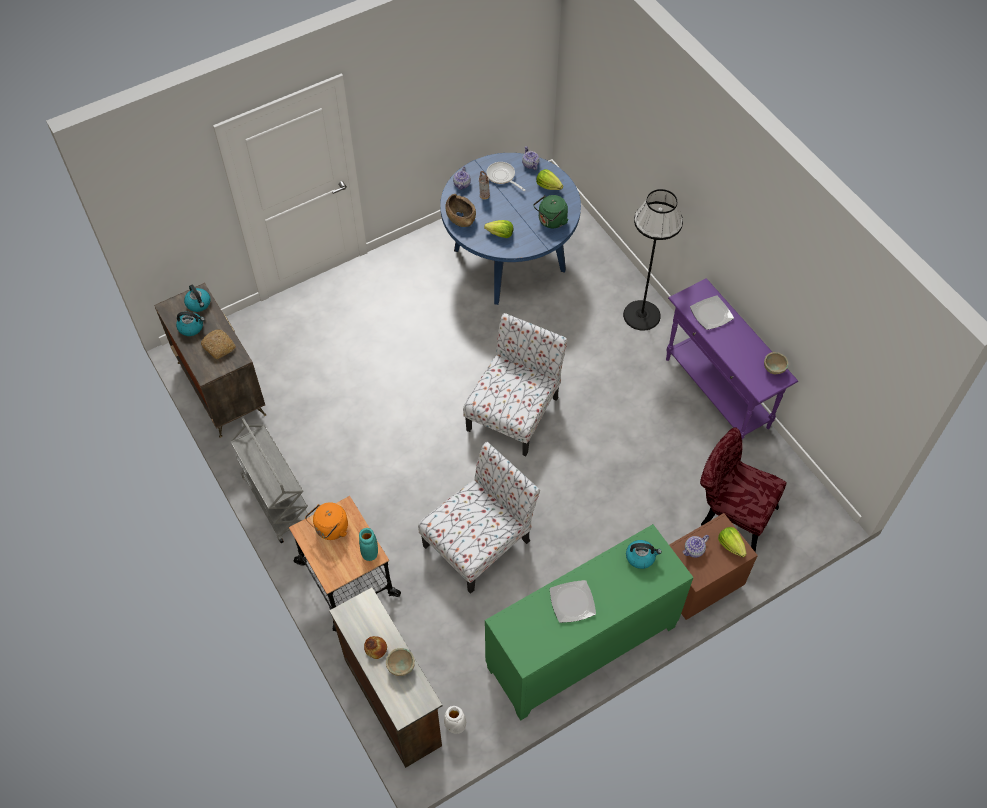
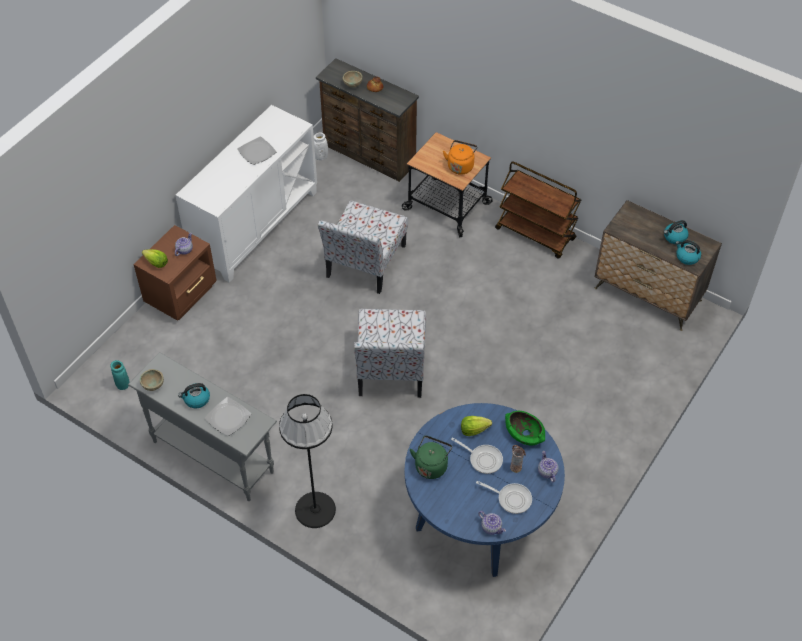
camera: 155 degrees right, 5 degrees down
bread [201,329,236,359] -> none
grey cart [230,418,310,543] -> brown cart [495,161,581,259]
turquoise vase [359,528,378,561] -> turquoise vase moved to [110,360,130,390]
brown bowl [445,194,476,227] -> green bowl [505,411,545,445]
green cabinet [485,524,694,721] -> white cabinet [175,105,317,283]
lettuce [536,169,563,190] -> none
kettle [626,540,662,569] -> kettle moved to [178,383,210,408]
purple console table [666,278,798,440] -> grey console table [128,352,277,501]
red chair [700,427,786,552] -> none
none -> frying pan [451,437,503,474]

